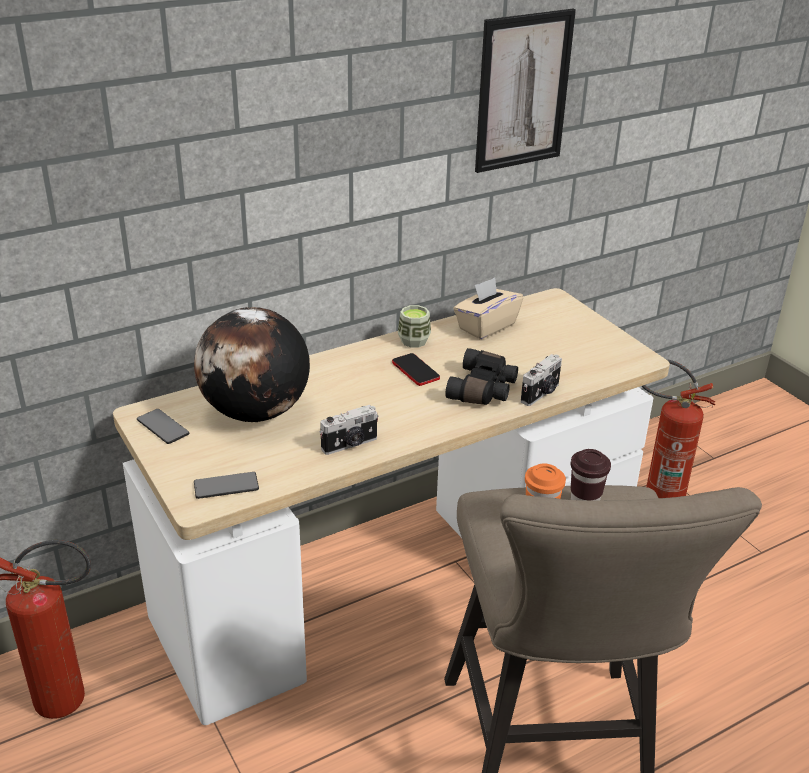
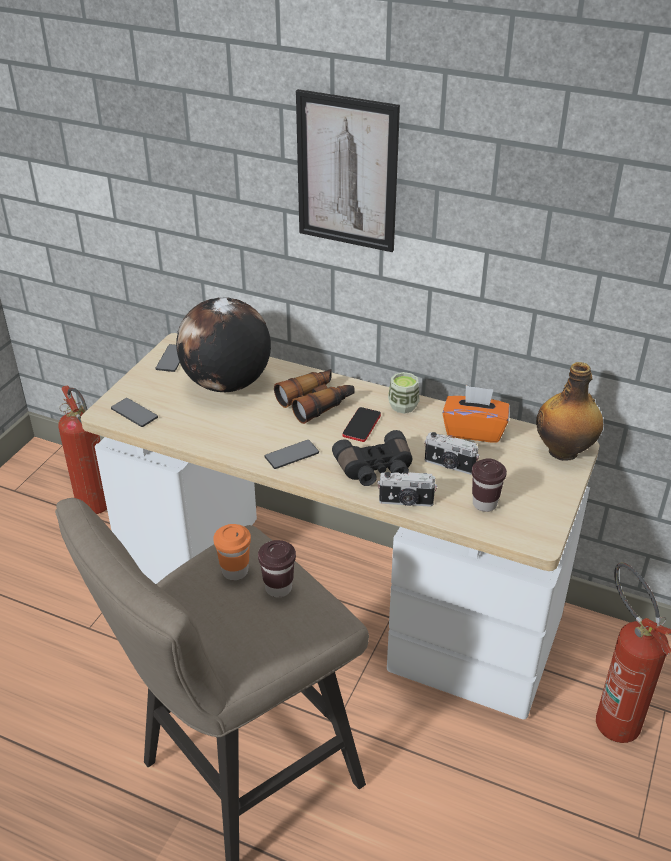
camera: 55 degrees right, 5 degrees up
camera [320,405,378,455] -> camera moved to [424,432,479,475]
beige tissue box [453,277,523,339] -> orange tissue box [442,385,509,443]
picture [475,9,576,173] -> picture moved to [296,89,400,252]
none -> phone [265,440,319,469]
none -> binoculars [274,369,355,424]
none -> brown cup [472,458,507,512]
none -> bottle [536,362,603,461]

